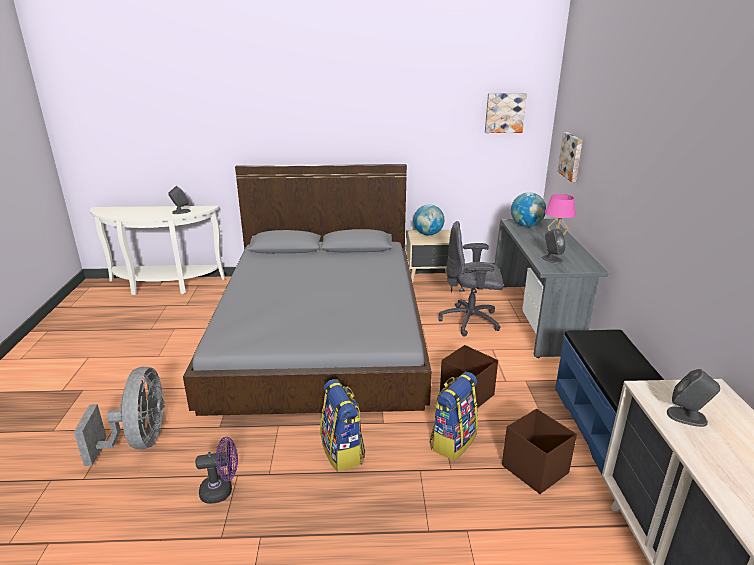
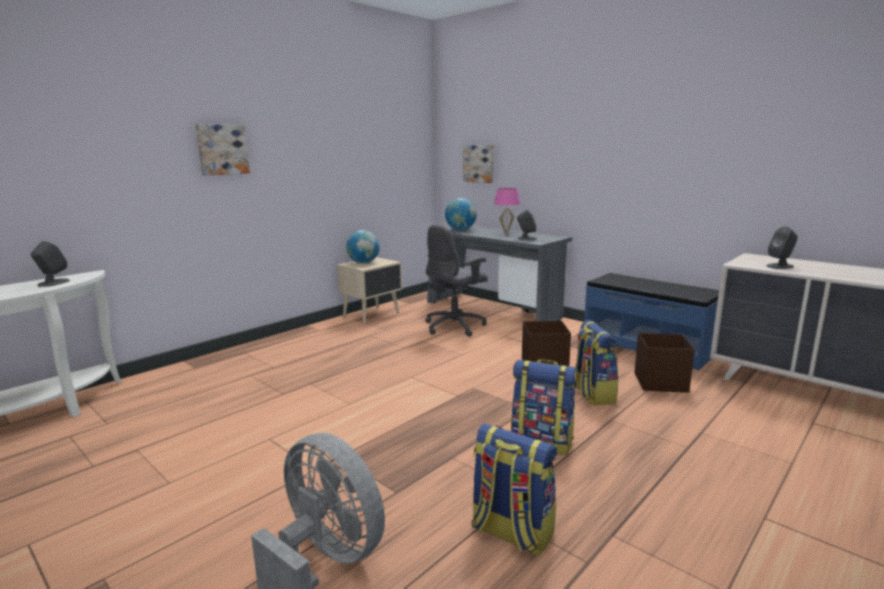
camera: 45 degrees left, 10 degrees down
grey bed [183,164,432,416] -> none
purple fan [195,437,238,504] -> backpack [472,424,557,557]
picture [485,93,527,133] -> picture moved to [196,124,250,175]

